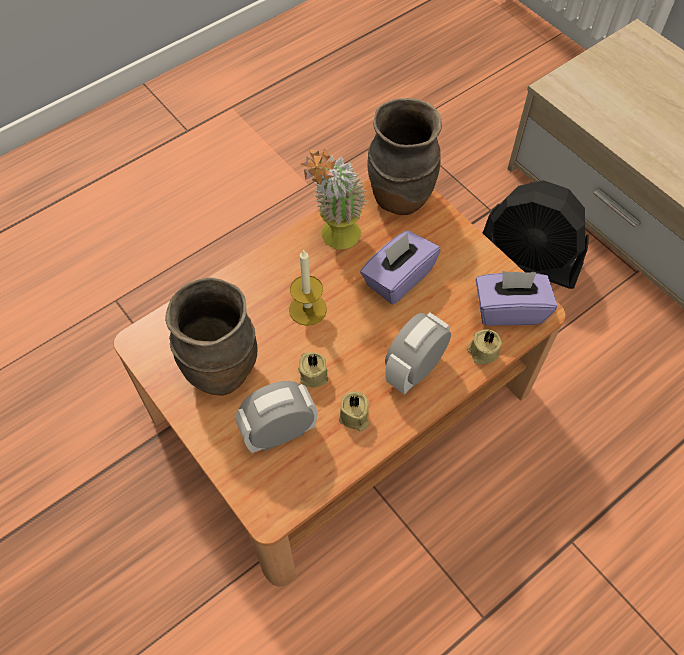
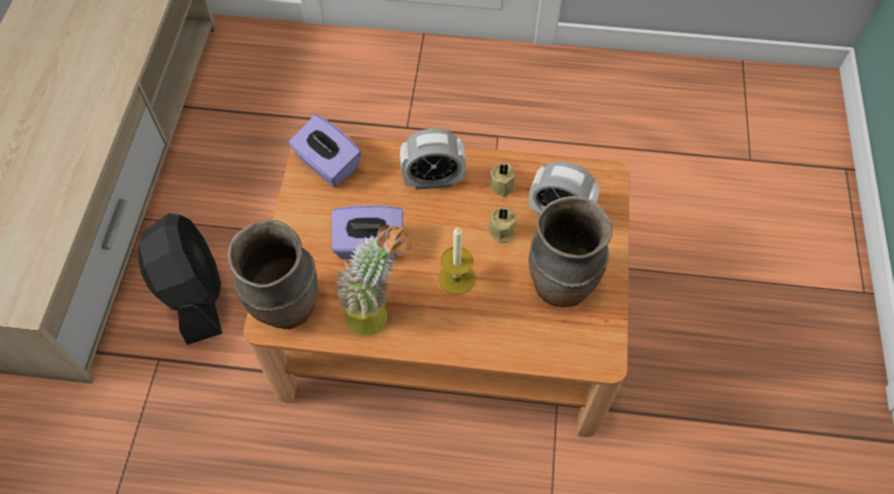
camera: 135 degrees left, 0 degrees up
beige candle [467,329,502,364] -> none

